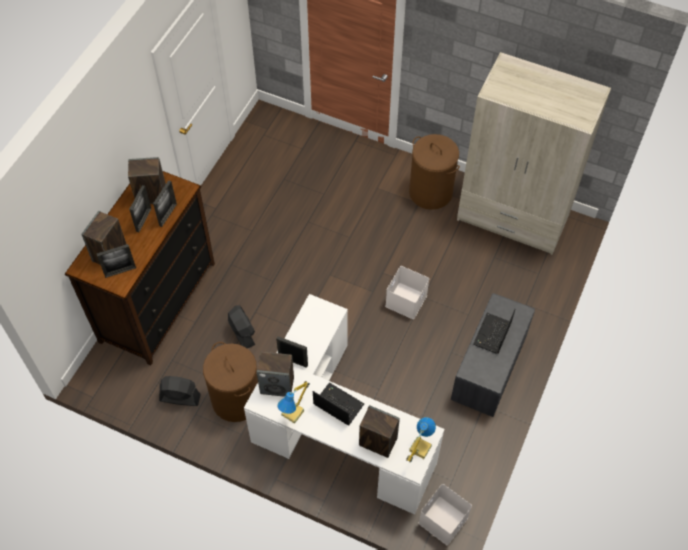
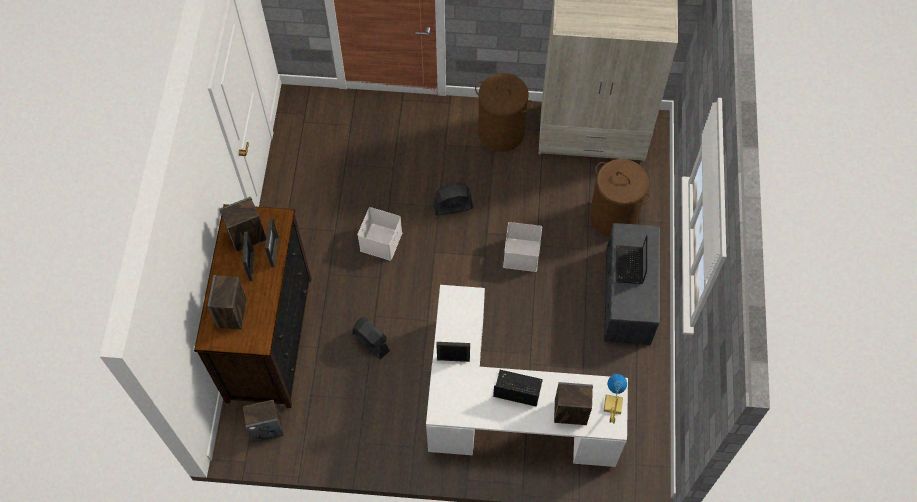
camera: 20 degrees left, 5 degrees up
picture frame [97,244,136,278] -> none
black fan [159,376,201,406] -> black fan moved to [433,183,473,215]
brown laundry basket [203,342,258,422] -> brown laundry basket moved to [590,159,650,237]
speaker [257,352,294,397] -> speaker moved to [243,400,284,442]
table lamp [277,381,310,424] -> none
white storage box [418,484,472,545] -> white storage box moved to [357,207,402,261]

